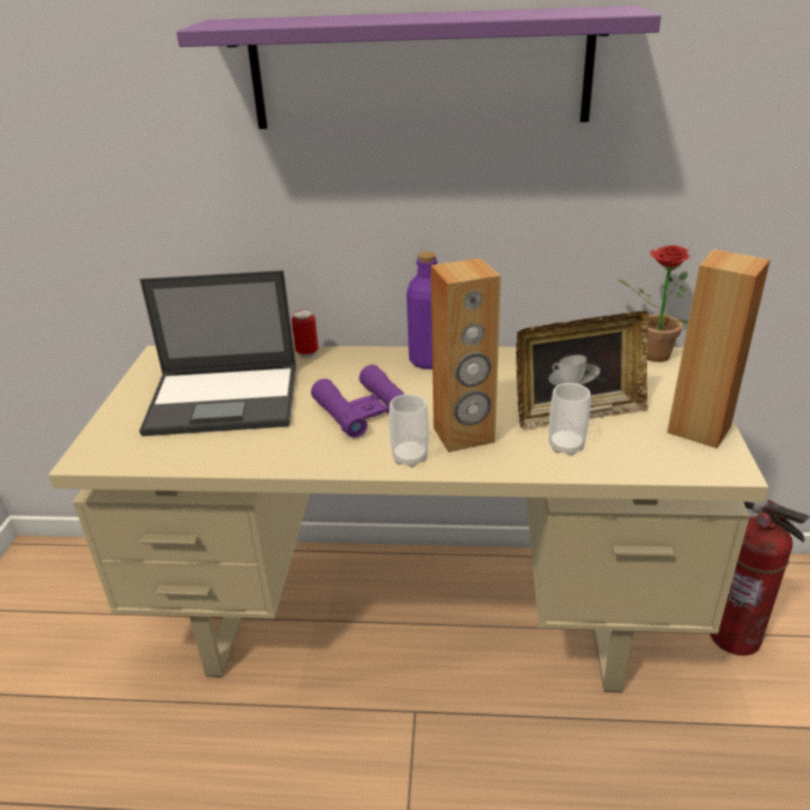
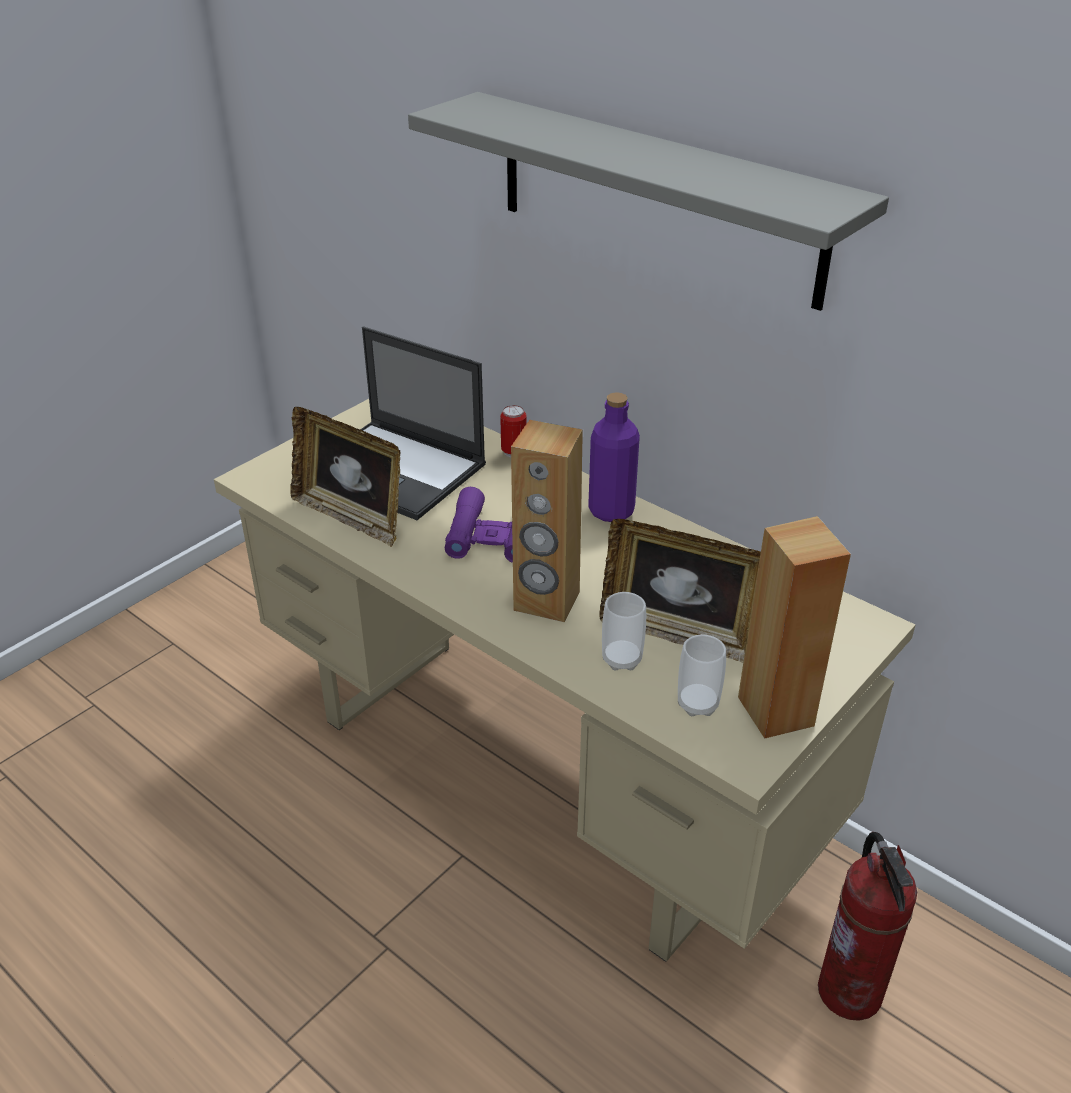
camera: 35 degrees right, 5 degrees up
purple shelf [176,5,661,129] -> grey shelf [408,92,889,311]
cup [389,394,429,468] -> cup moved to [678,634,726,716]
potted plant [618,245,690,362] -> none
none -> picture frame [290,407,401,547]

